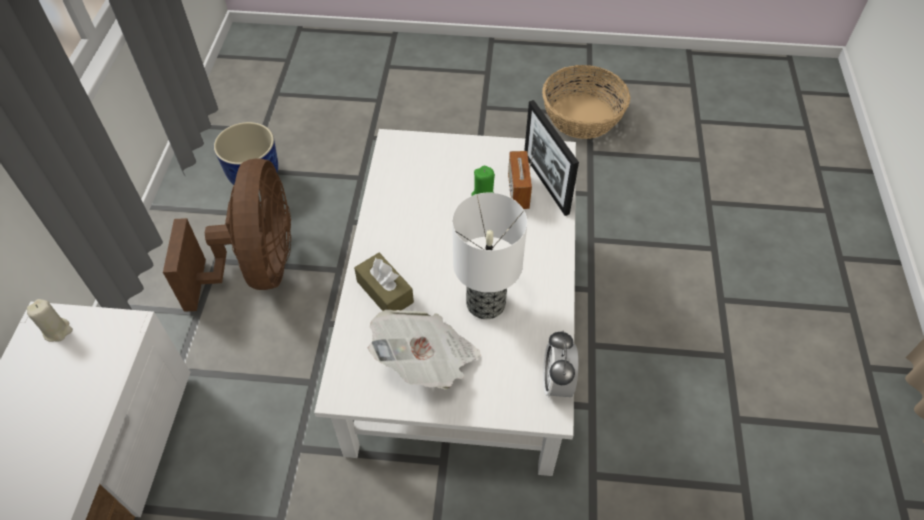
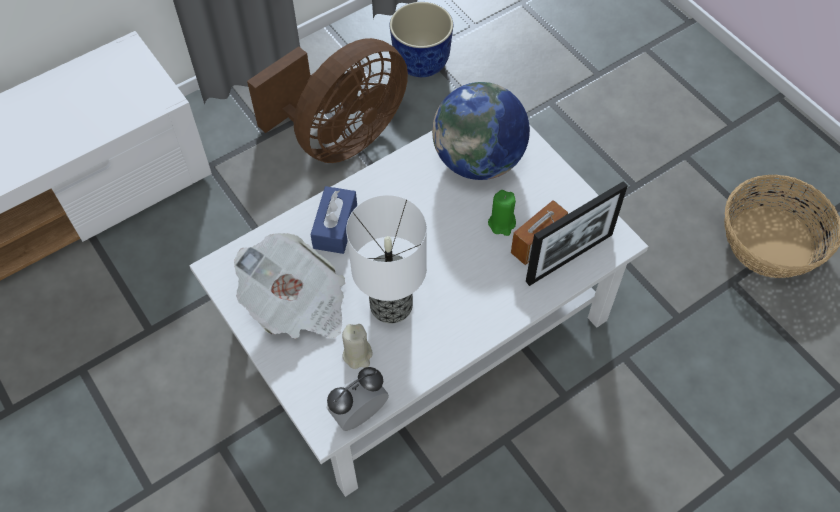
camera: 50 degrees right, 5 degrees up
beige candle [27,299,73,342] -> beige candle moved to [342,324,373,369]
brown tissue box [354,253,414,311] -> blue tissue box [310,186,357,254]
picture frame [524,100,579,216] -> picture frame turned 150 degrees counterclockwise [526,181,628,286]
none -> globe [432,82,530,180]

